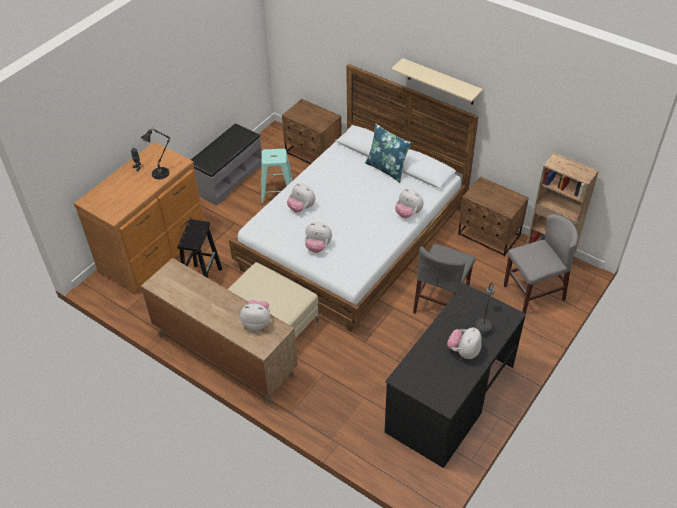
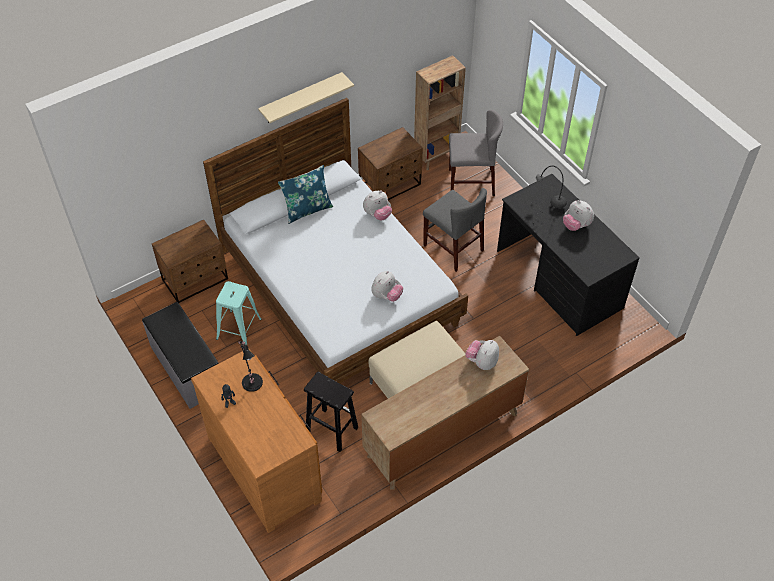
camera: 70 degrees left, 5 degrees up
plush toy [287,183,315,212] -> none
grey chair [504,214,578,314] -> grey chair turned 90 degrees clockwise [449,110,503,196]

